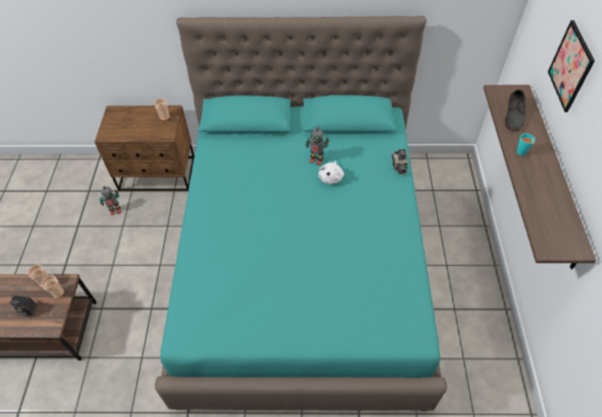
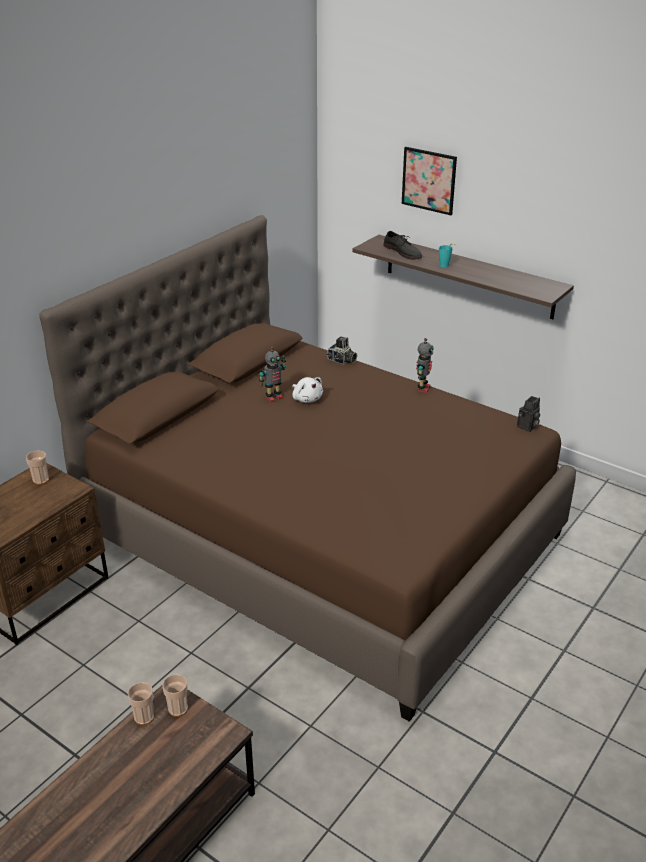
camera: 55 degrees left, 20 degrees down
camera [9,295,37,316] -> camera moved to [517,396,540,432]
toy robot [99,186,121,215] -> toy robot moved to [416,338,434,393]
turquoise bed [155,16,447,411] -> brown bed [39,215,576,722]

